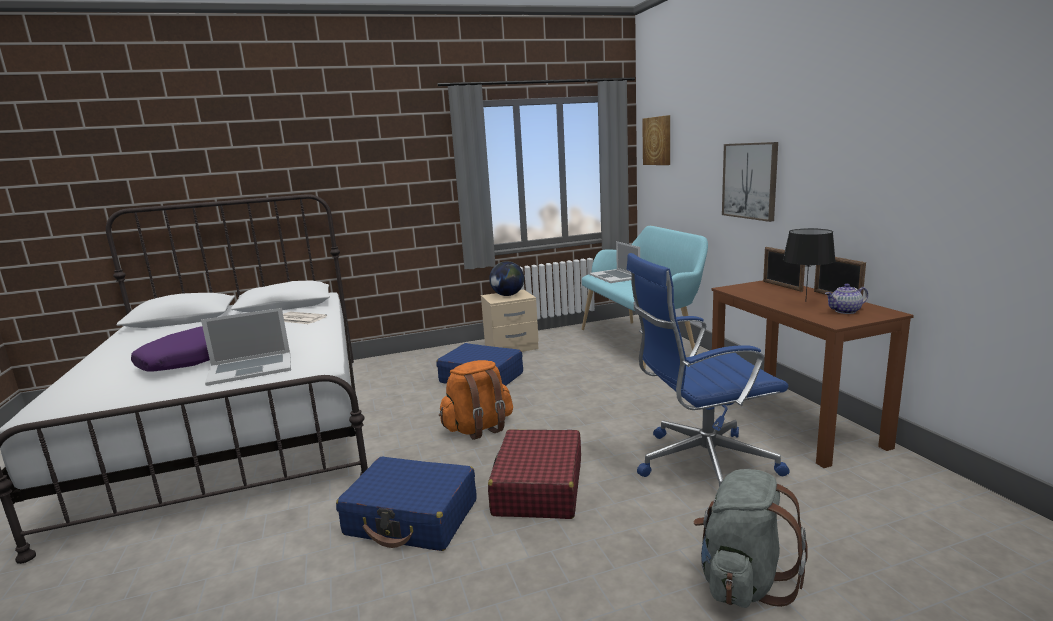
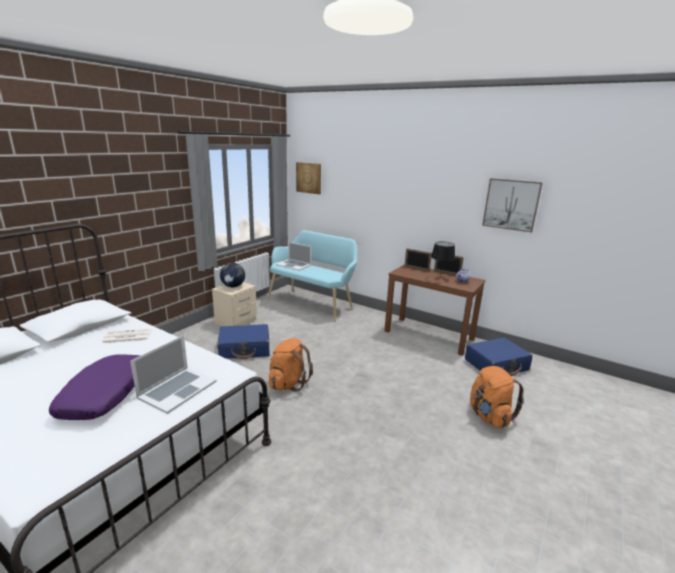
camera: 40 degrees left, 5 degrees up
blue suitcase [336,456,477,551] -> blue suitcase moved to [465,338,532,376]
red suitcase [488,429,581,519] -> none
blue office chair [627,253,790,486] -> none
grey backpack [693,469,808,608] -> orange backpack [470,366,524,428]
picture [722,142,778,222] -> picture moved to [482,178,543,233]

